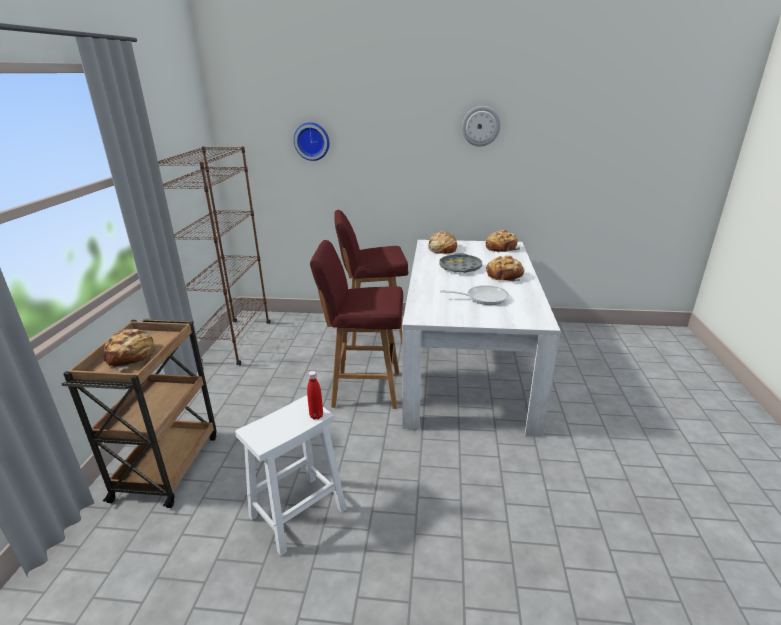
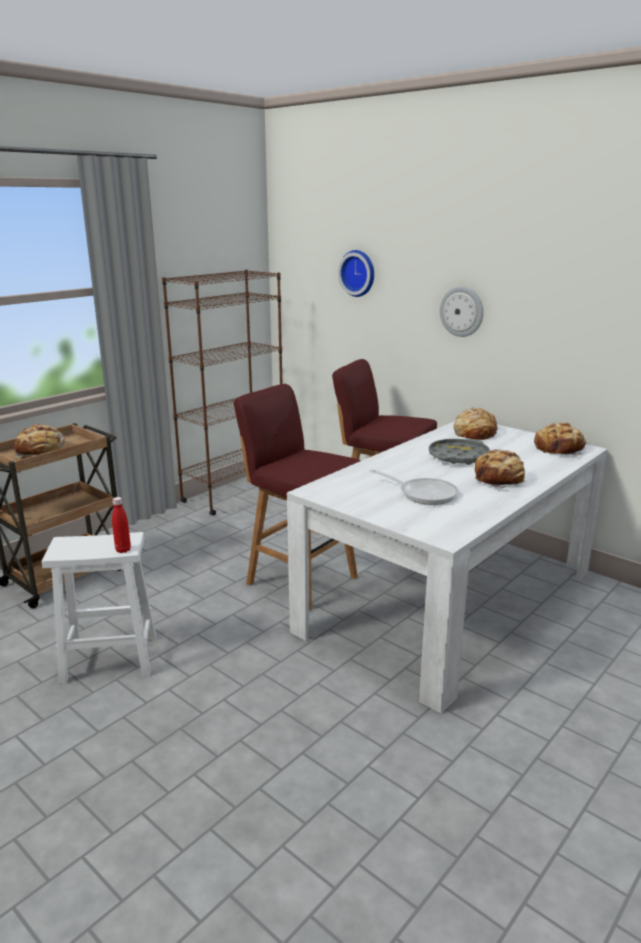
camera: 35 degrees right, 5 degrees down
wall clock [462,106,501,147] -> wall clock moved to [440,286,483,337]

